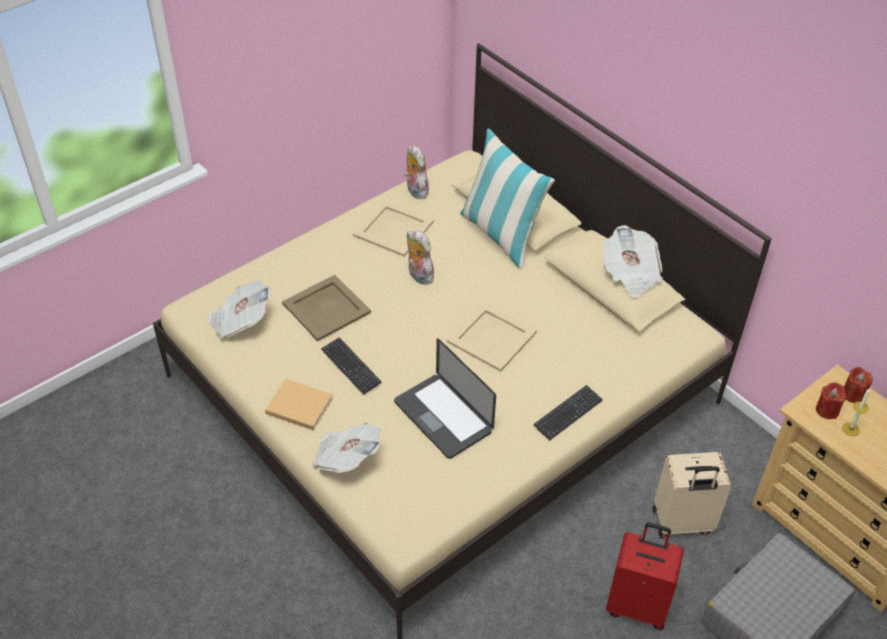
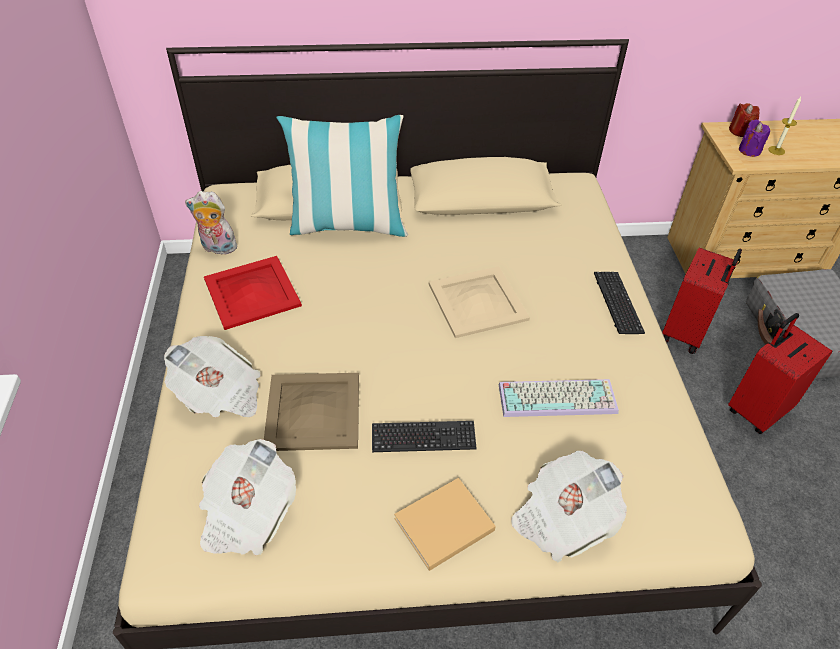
camera: 55 degrees left, 0 degrees up
beige tray [353,200,434,257] -> red tray [204,256,302,330]
laptop [394,338,496,459] -> keyboard [499,379,619,417]
plush toy [406,230,434,285] -> none
newspaper [603,225,663,298] -> newspaper moved to [164,336,261,418]
beige suitcase [652,452,731,538] -> red suitcase [662,247,742,354]
red candle [816,382,846,419] -> purple candle [739,120,770,157]

